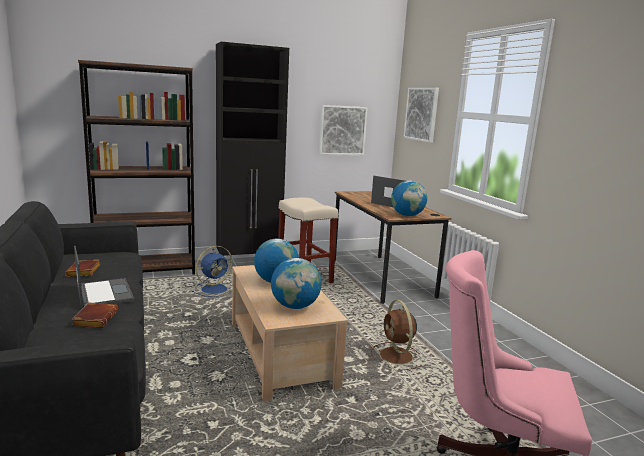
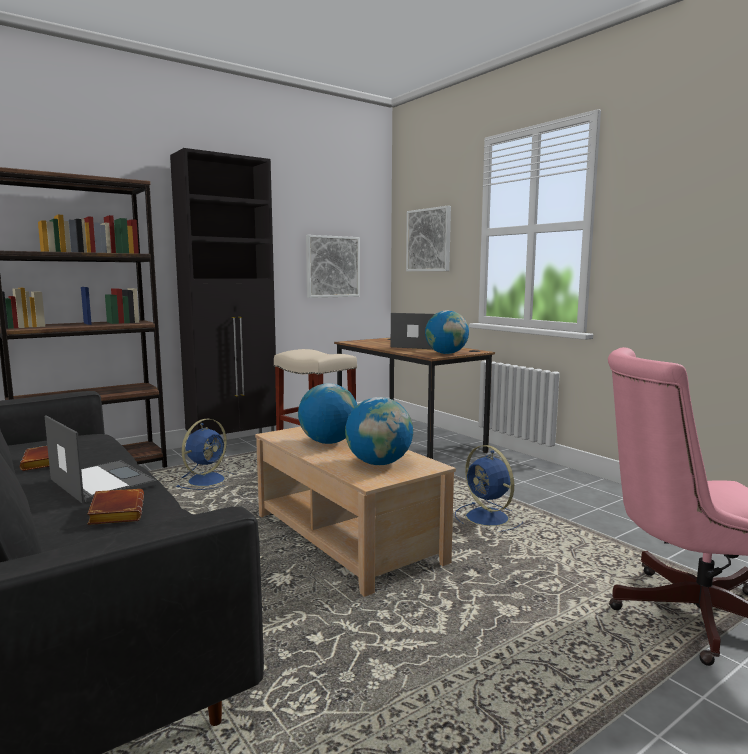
camera: 15 degrees left, 5 degrees down
brown fan [371,300,421,370] -> blue fan [455,445,523,531]

